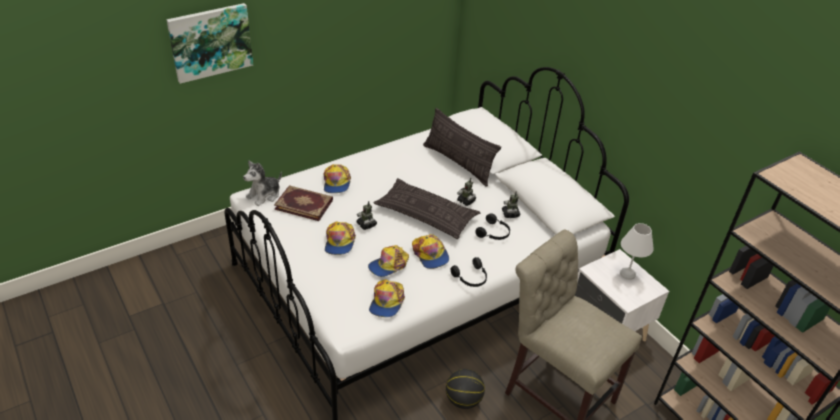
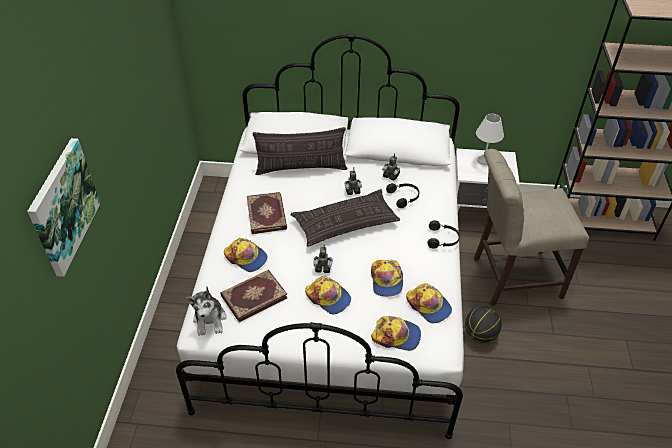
camera: 50 degrees left, 5 degrees up
cap [412,234,449,269] -> cap moved to [371,316,421,351]
none -> book [247,192,287,234]

